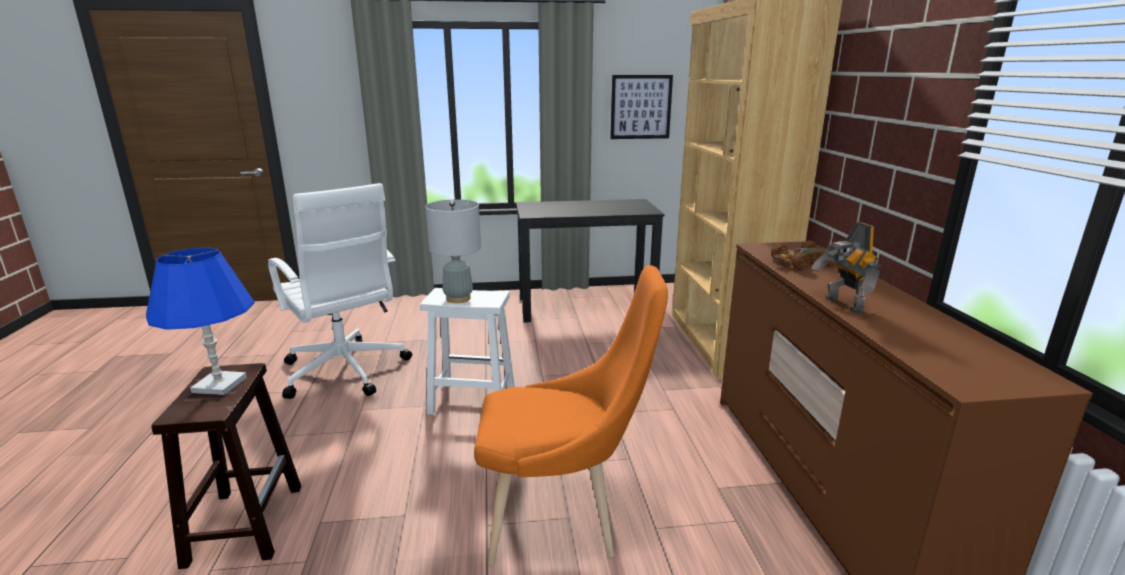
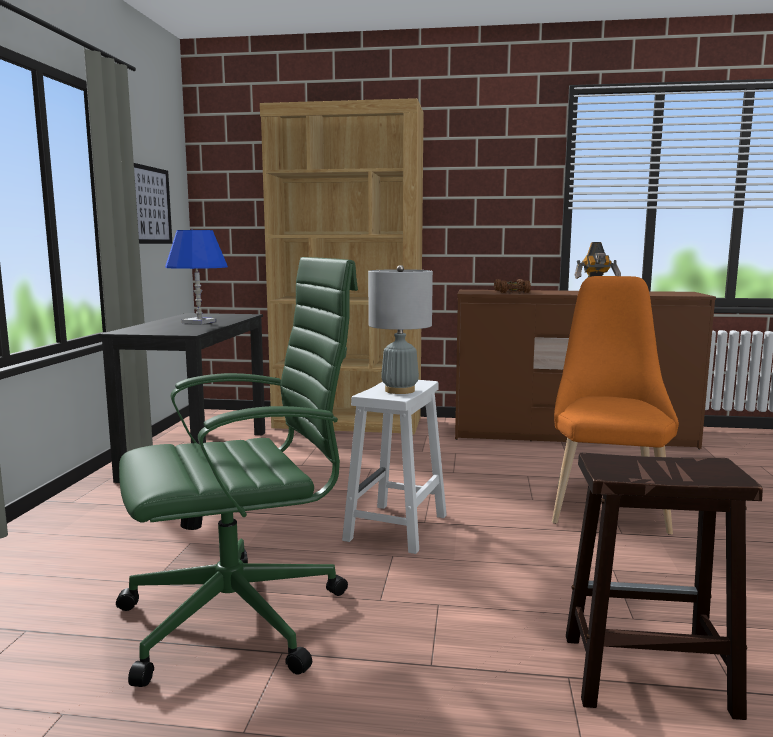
camera: 75 degrees left, 10 degrees down
blue table lamp [146,248,255,395] -> blue table lamp moved to [165,230,228,324]
white office chair [268,183,412,399] -> green office chair [116,257,358,687]

